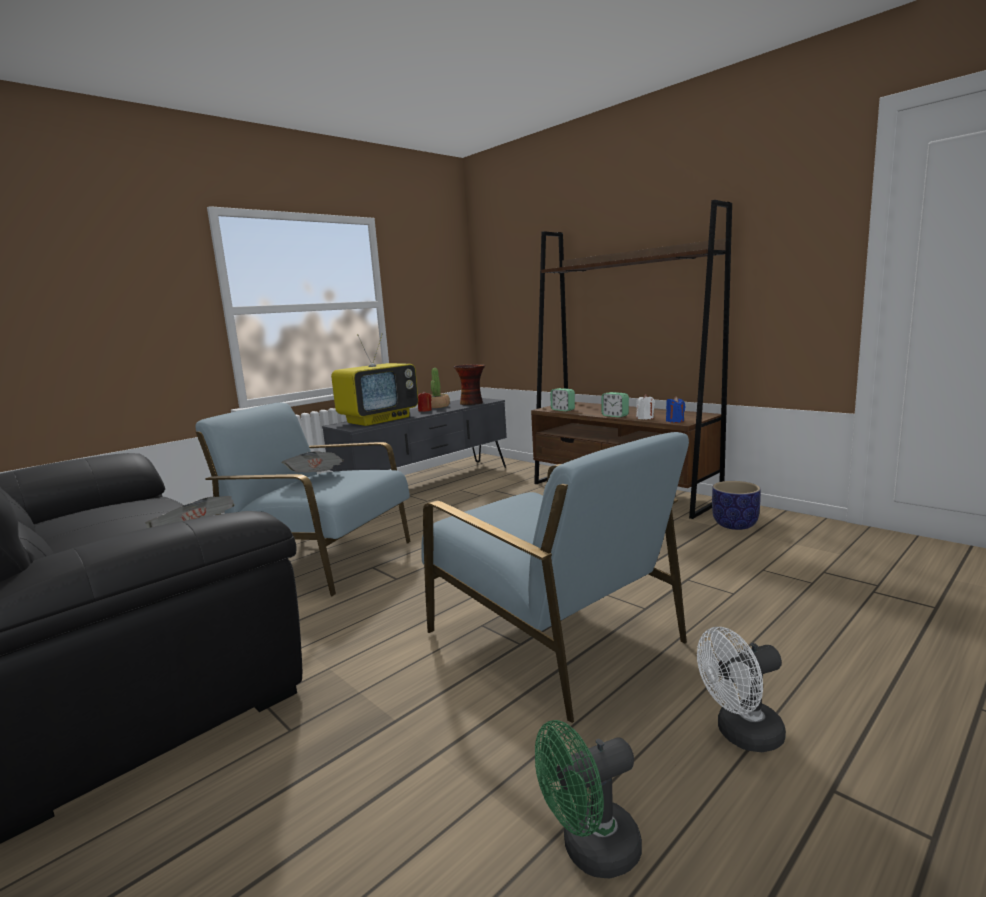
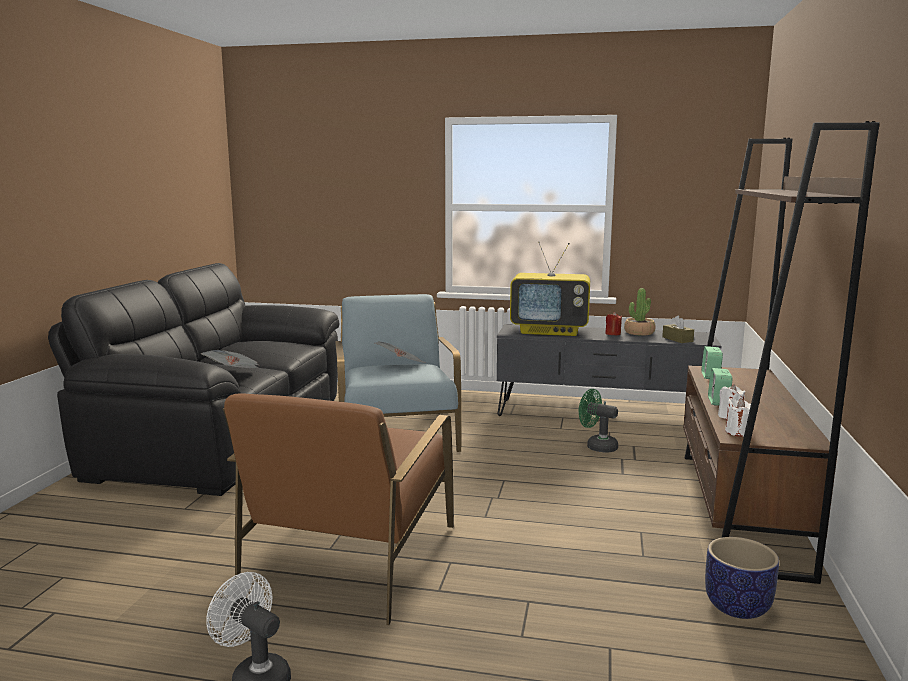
camera: 55 degrees right, 0 degrees up
blue armchair [421,432,689,723] -> brown armchair [223,394,454,625]
vase [454,364,485,405] -> brown tissue box [662,315,694,343]
green fan [535,720,642,878] -> green fan moved to [579,389,618,453]
blue candle [666,396,686,423] -> white candle [725,398,751,437]

